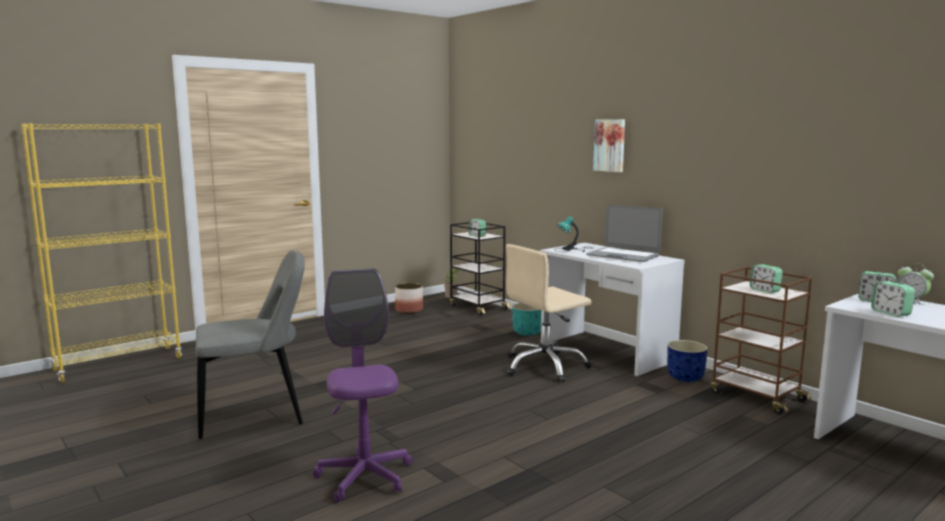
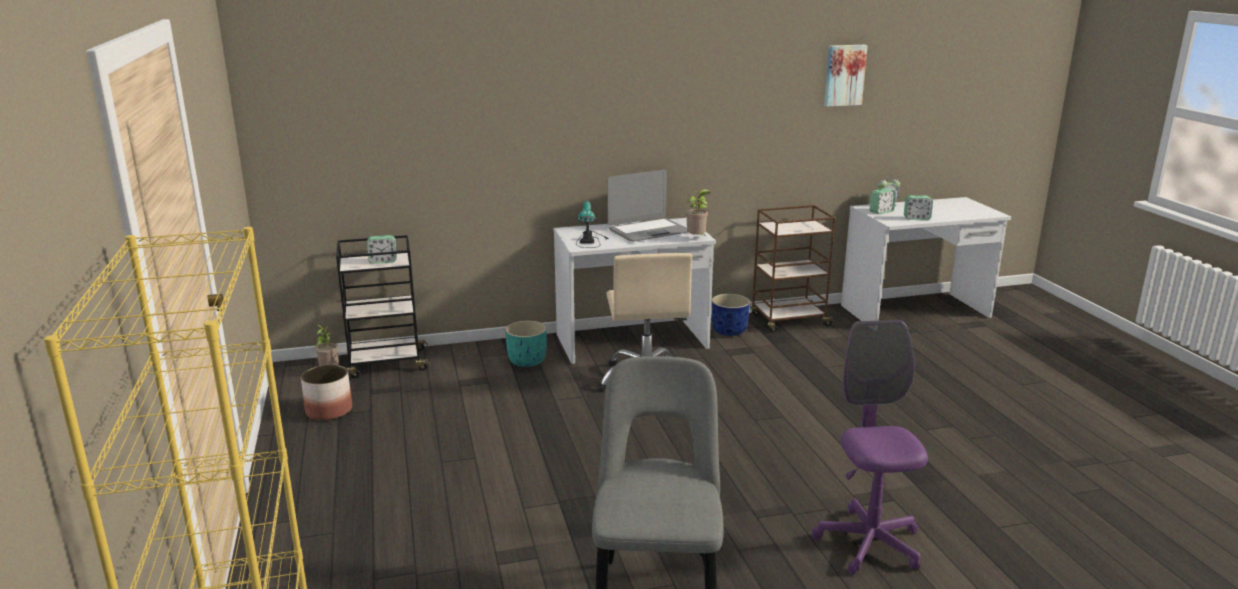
camera: 65 degrees left, 10 degrees up
purple office chair [313,268,412,502] -> purple office chair turned 75 degrees clockwise [812,320,928,574]
picture [593,119,625,172] -> picture moved to [824,45,868,107]
alarm clock [750,264,783,293] -> none
none -> potted plant [686,189,710,235]

